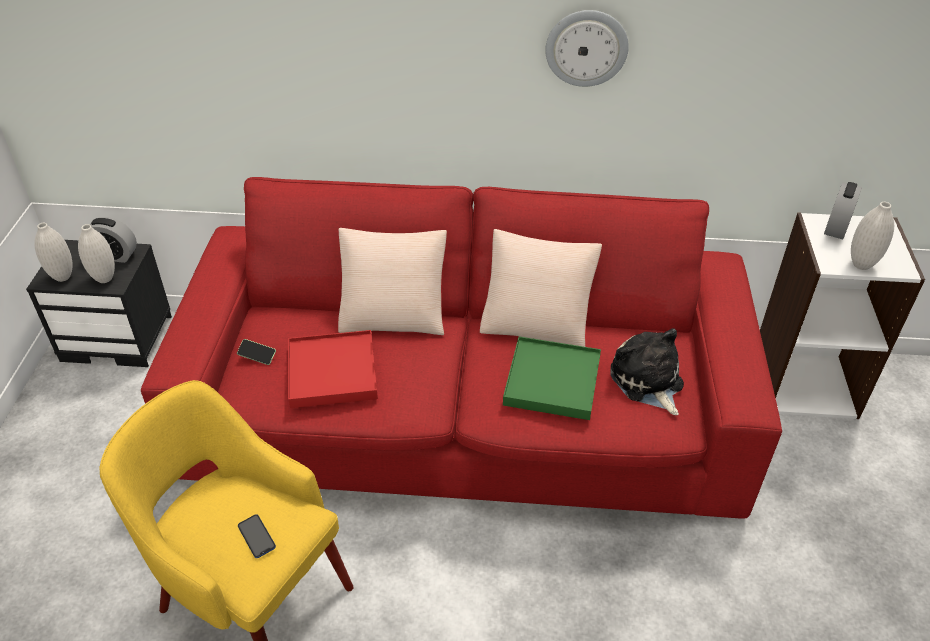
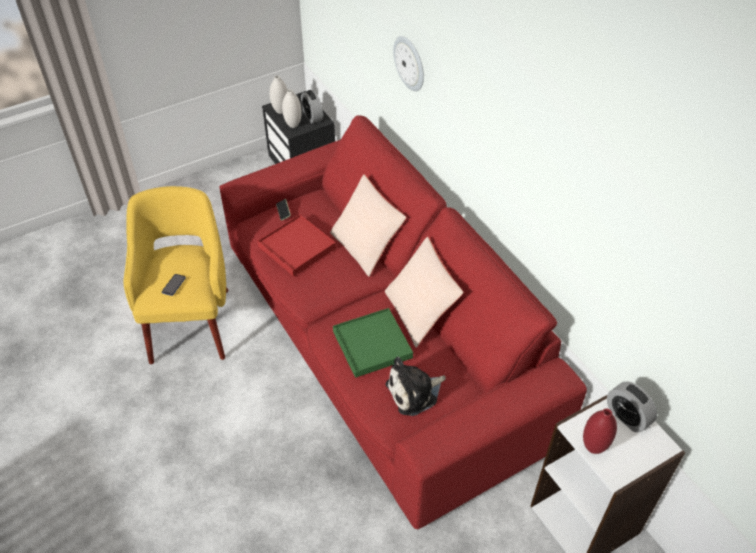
camera: 55 degrees right, 5 degrees up
wall clock [545,10,629,87] -> wall clock moved to [393,36,424,91]
plush toy [610,328,684,415] -> plush toy turned 150 degrees counterclockwise [385,357,446,416]
alarm clock [824,182,862,240] -> alarm clock turned 120 degrees counterclockwise [607,381,657,432]
white vase [851,202,894,270] -> red vase [583,408,617,454]

